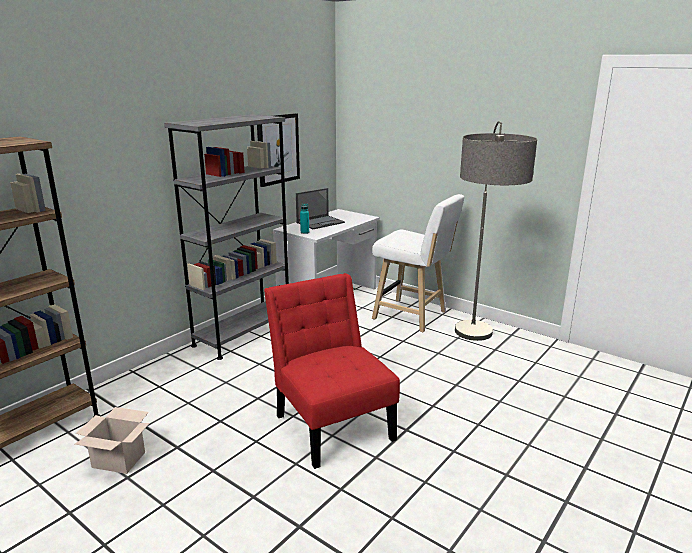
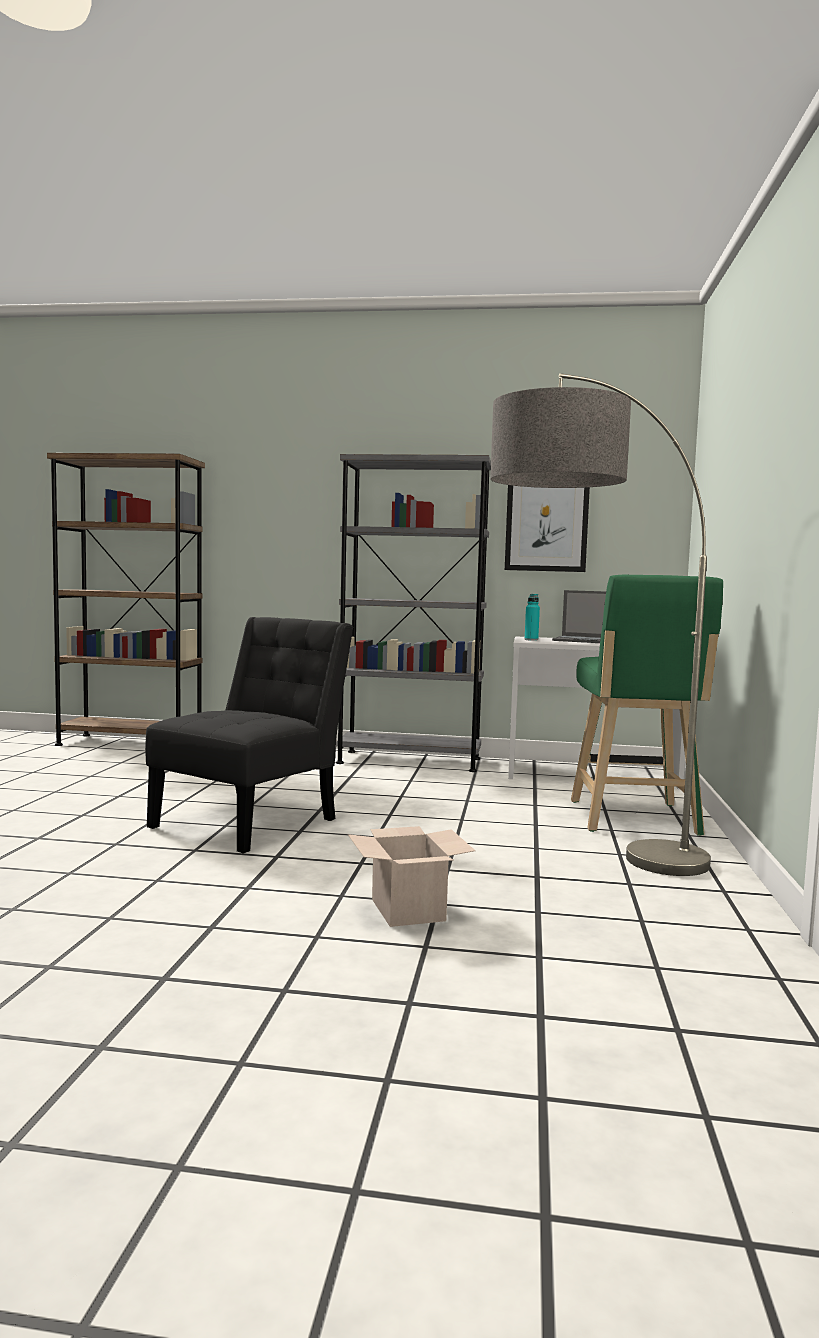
camera: 60 degrees right, 15 degrees down
cardboard box [75,407,150,474] -> cardboard box moved to [348,826,475,927]
red chair [264,273,400,469] -> black chair [145,617,353,853]
white stool [372,194,464,332] -> green stool [571,575,723,836]

